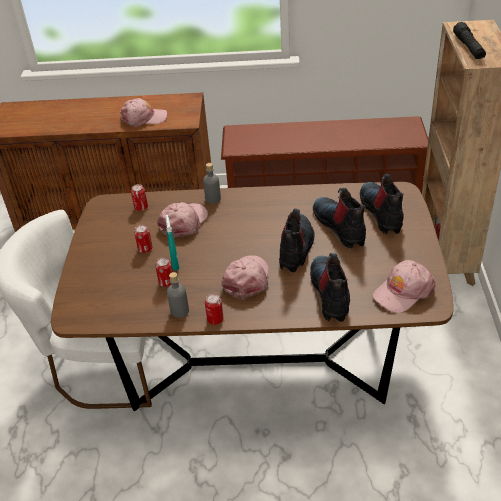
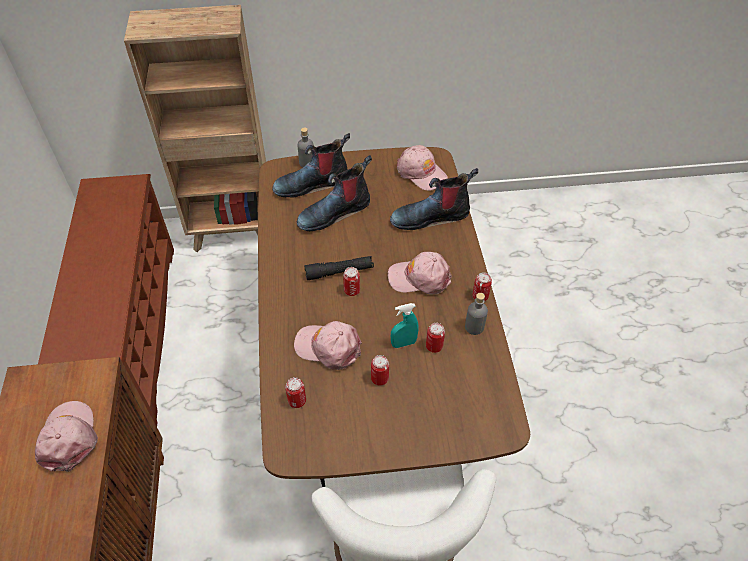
camera: 100 degrees left, 10 degrees up
grey bottle [203,163,221,204] -> grey bottle moved to [298,128,314,167]
boot [279,208,314,273] -> none
black flashlight [453,22,486,59] -> black flashlight moved to [304,256,374,280]
none -> can [343,267,360,296]

